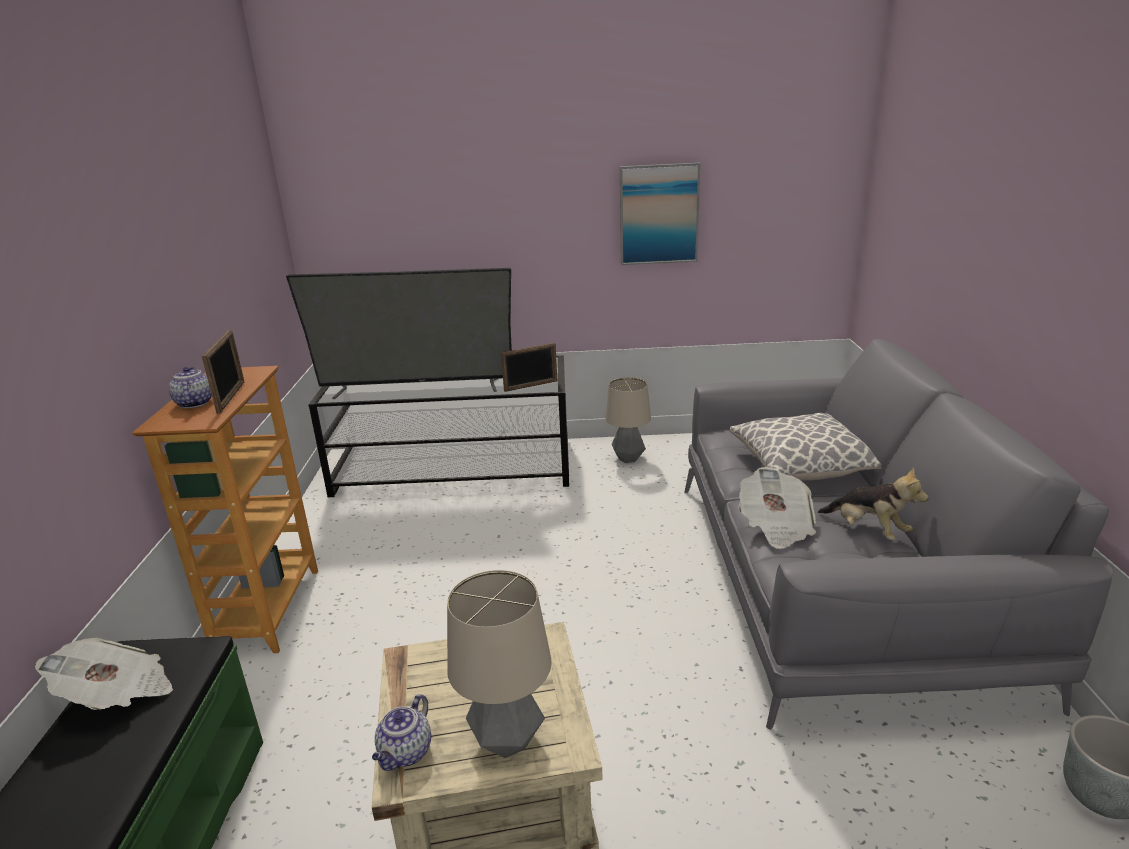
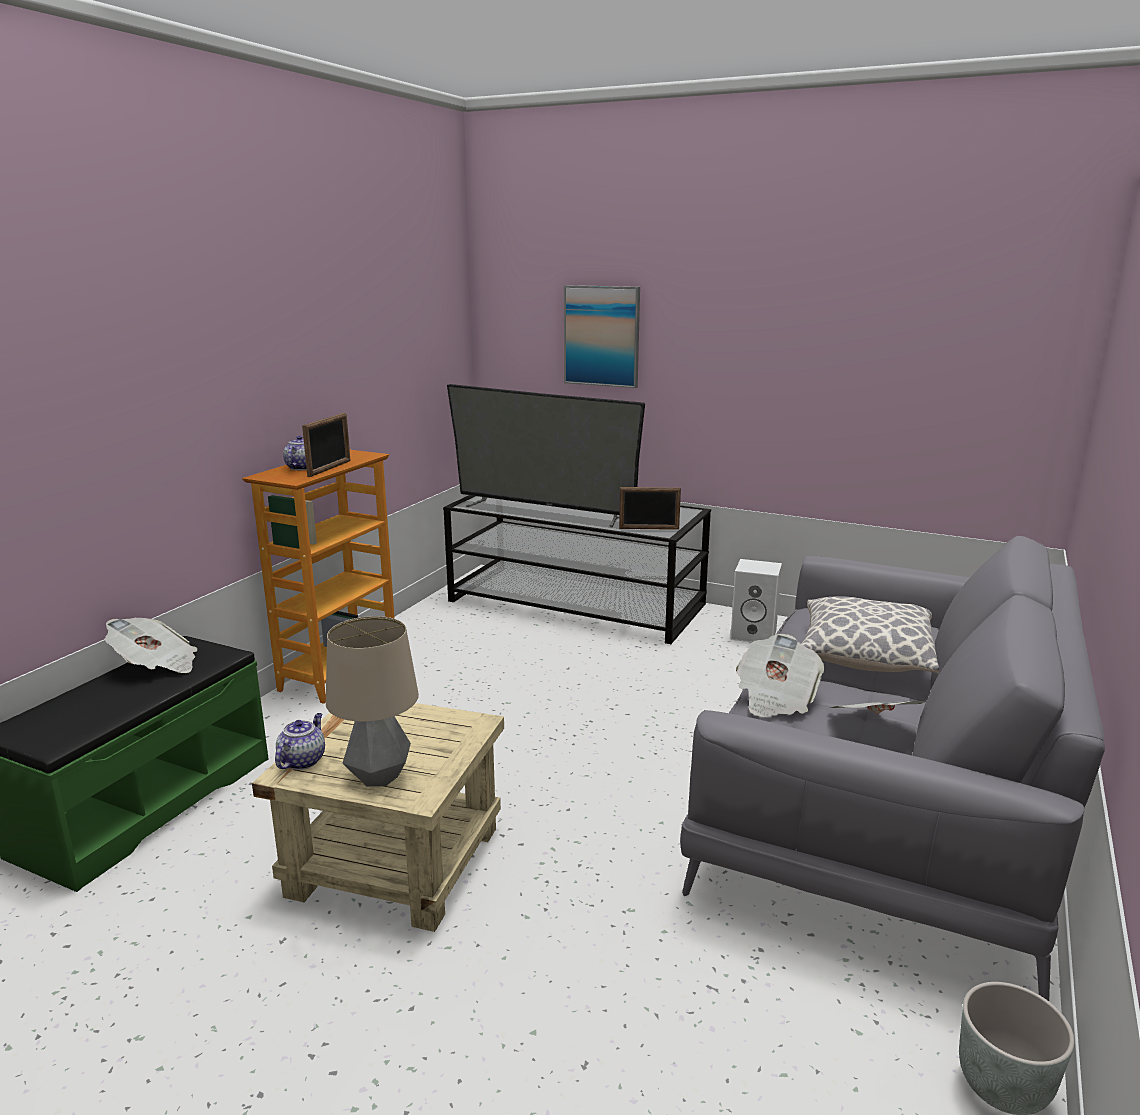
camera: 25 degrees right, 5 degrees down
teapot [372,694,431,771] -> teapot turned 150 degrees clockwise [275,713,325,770]
table lamp [605,377,651,463] -> white speaker [730,559,782,642]
picture [620,163,701,265] -> picture moved to [564,285,640,388]
plush toy [818,467,928,540] -> newspaper [830,701,927,714]

